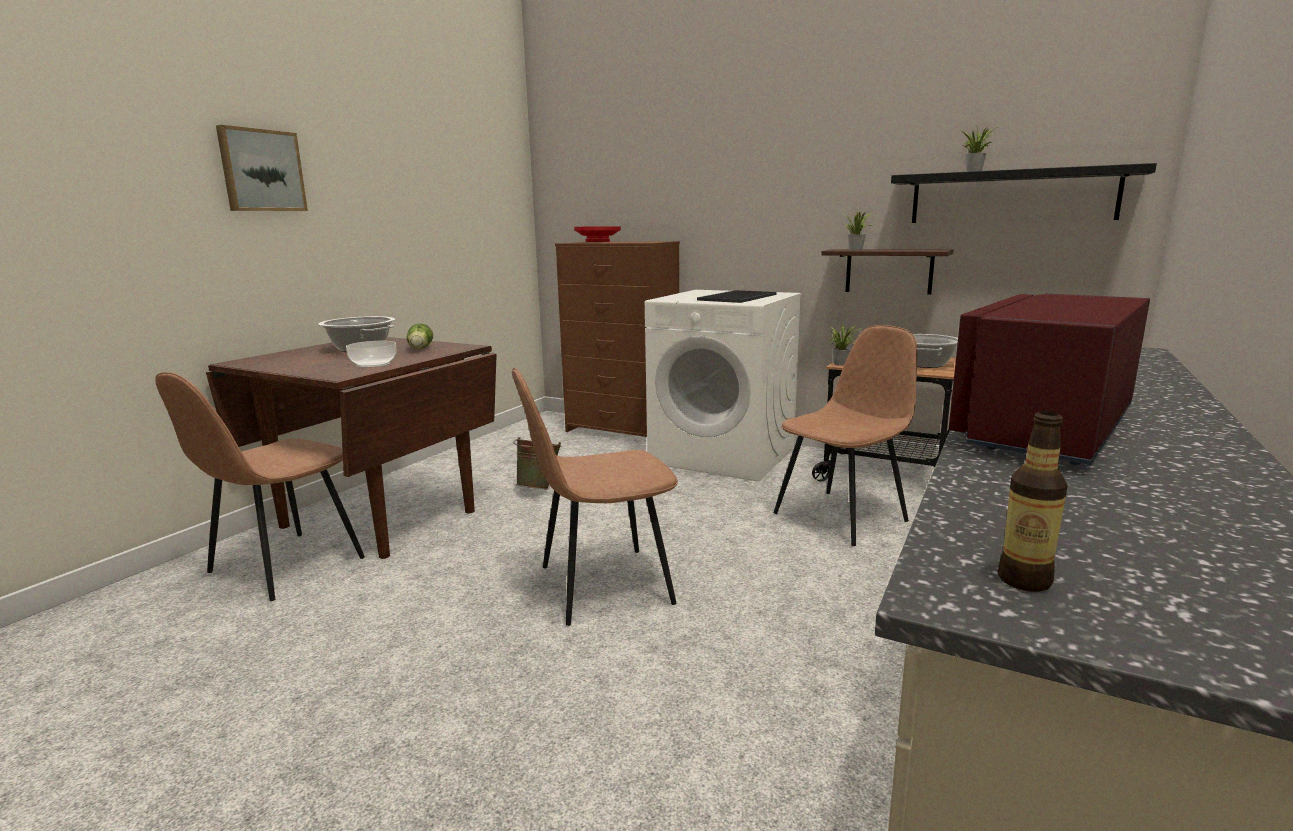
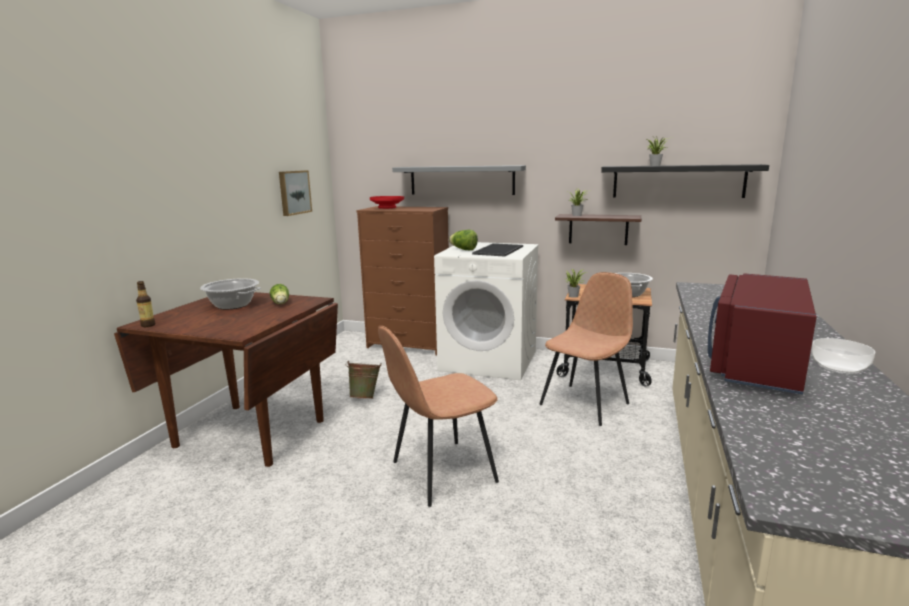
camera: 10 degrees left, 0 degrees up
brown chair [155,372,365,601] -> none
picture [216,125,308,211] -> picture moved to [279,170,312,216]
bowl [346,341,397,367] -> bowl moved to [811,338,876,374]
bottle [998,411,1068,592] -> bottle moved to [136,281,155,327]
none -> grey shelf [392,165,526,195]
none -> lettuce [449,230,478,250]

